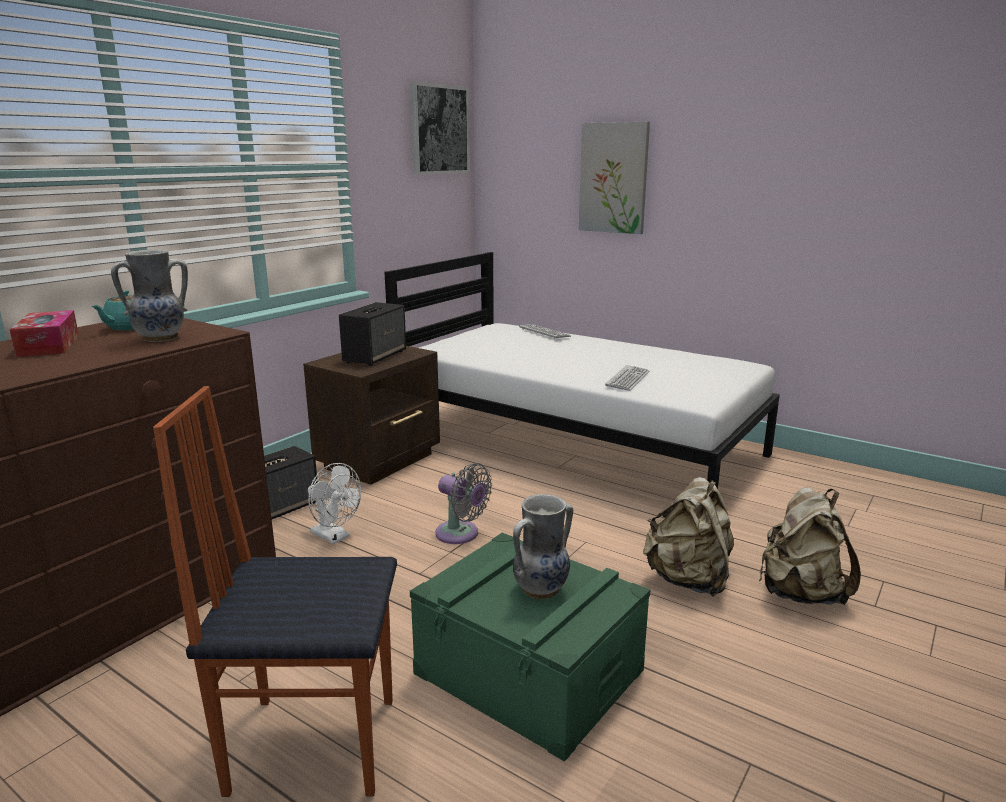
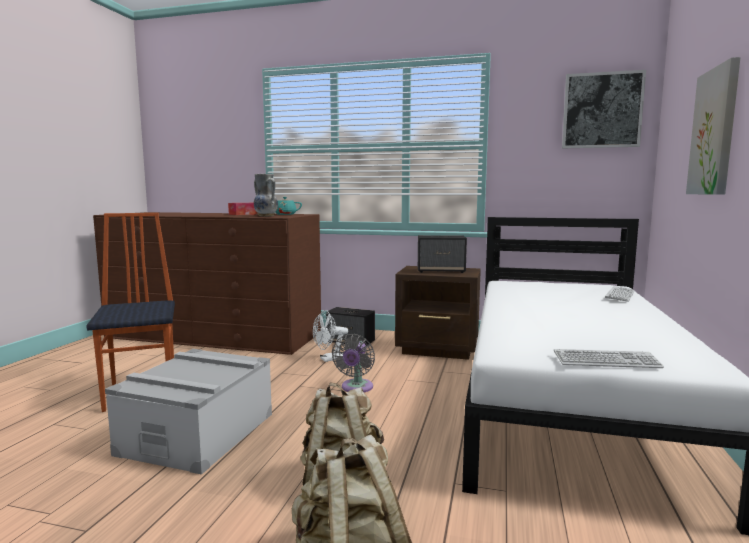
camera: 70 degrees right, 10 degrees down
white fan [308,463,361,544] -> white fan turned 45 degrees clockwise [313,310,348,362]
green storage box [410,533,651,762] -> grey storage box [105,349,272,475]
vase [513,494,573,599] -> none
keyboard [605,365,649,391] -> keyboard moved to [554,349,664,368]

